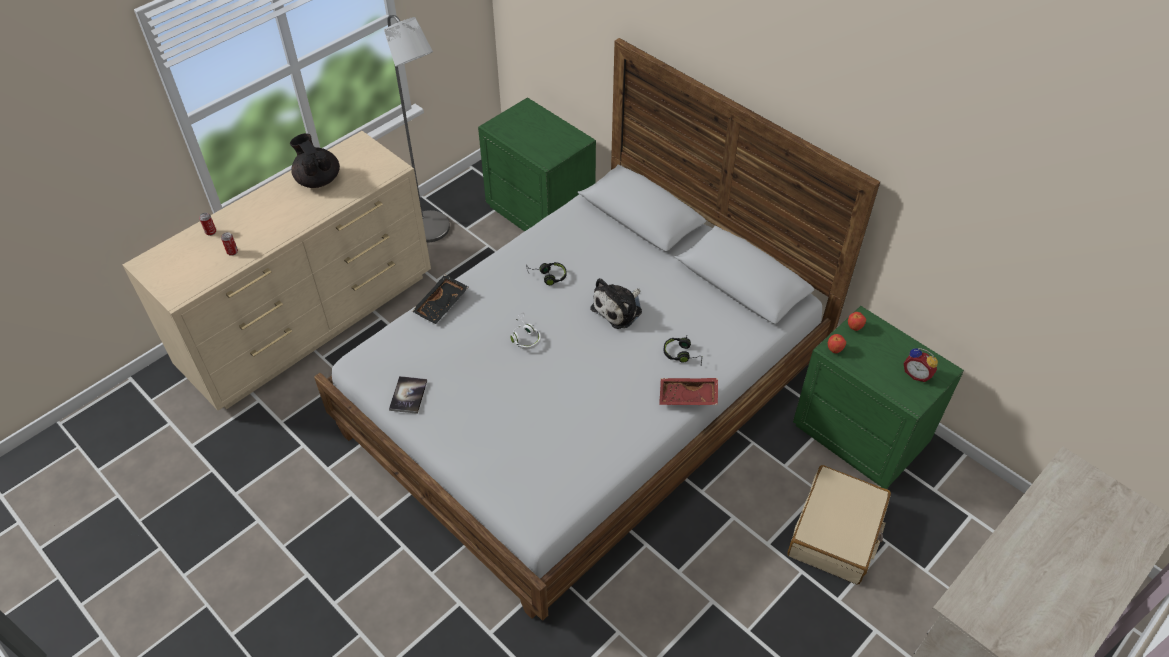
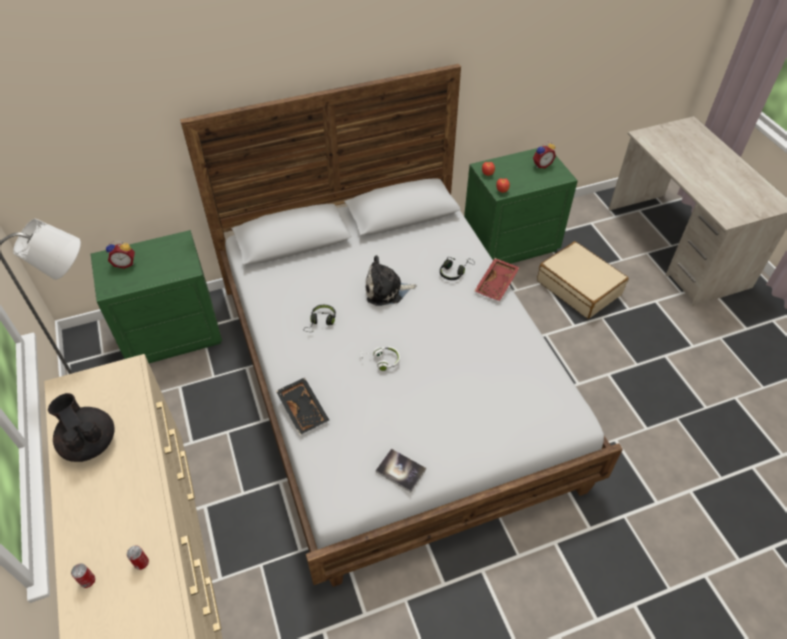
camera: 65 degrees left, 0 degrees up
black teapot [290,133,340,188] -> black teapot turned 60 degrees clockwise [48,393,115,462]
plush toy [590,278,642,329] -> plush toy turned 105 degrees clockwise [366,255,417,306]
none -> alarm clock [106,241,135,269]

